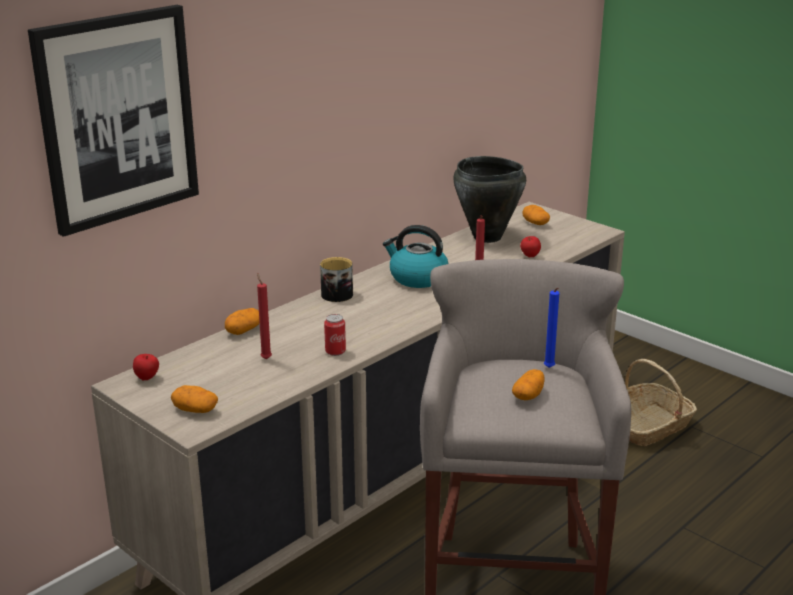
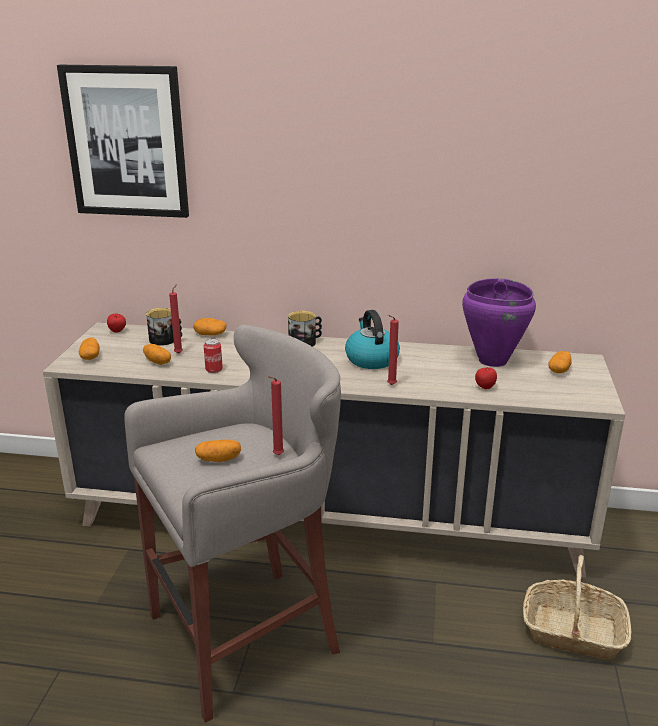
camera: 55 degrees right, 0 degrees up
black cooking pot [453,156,526,243] -> purple cooking pot [462,278,536,367]
blue candle [544,288,559,368] -> red candle [268,376,284,455]
none -> potato [143,344,171,365]
none -> mug [146,308,182,346]

